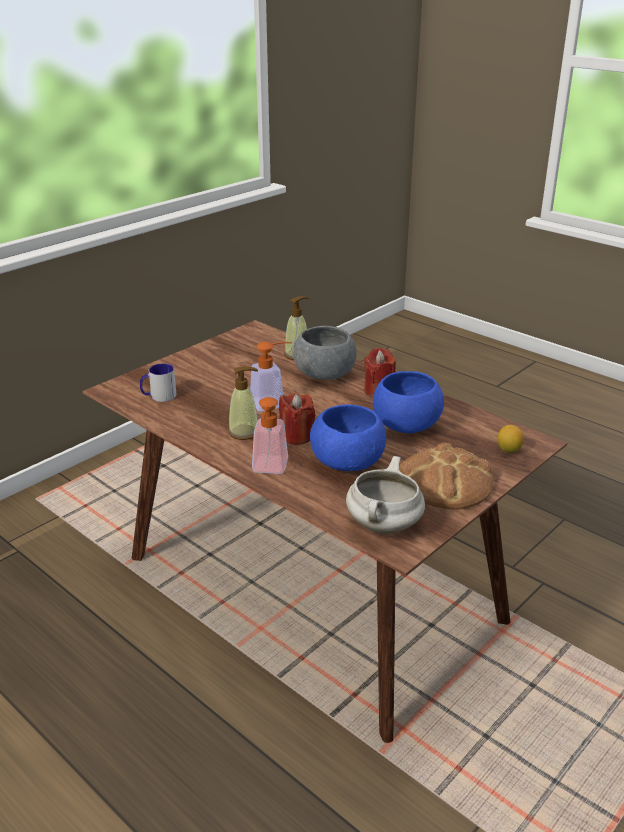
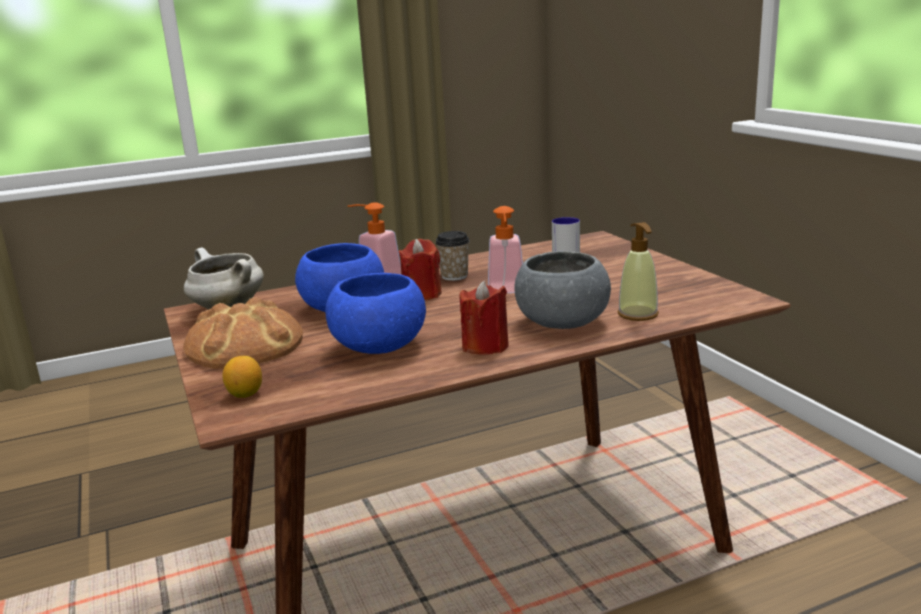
camera: 115 degrees right, 10 degrees down
soap dispenser [228,366,258,440] -> cup [435,231,470,281]

